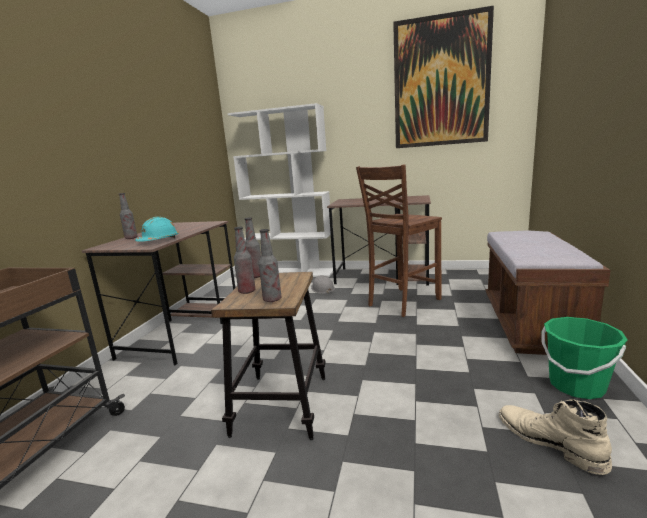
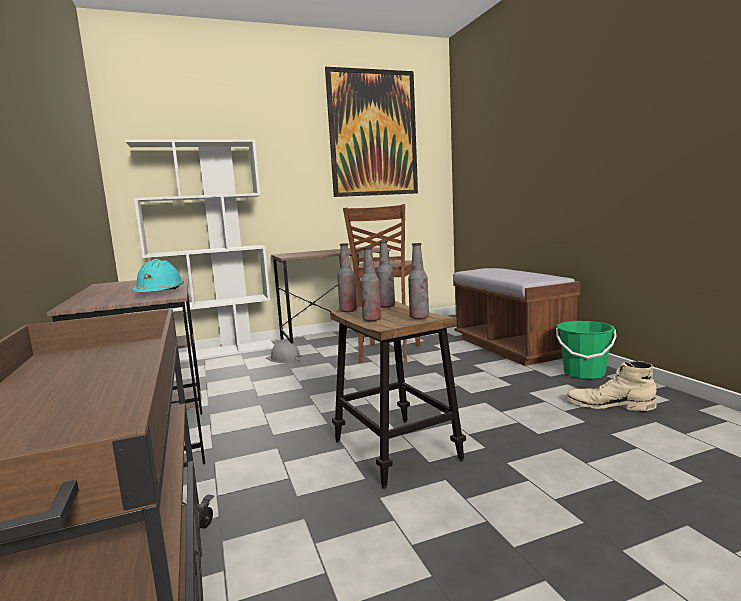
camera: 35 degrees left, 5 degrees down
bottle [119,193,137,239] -> bottle moved to [376,241,395,308]

